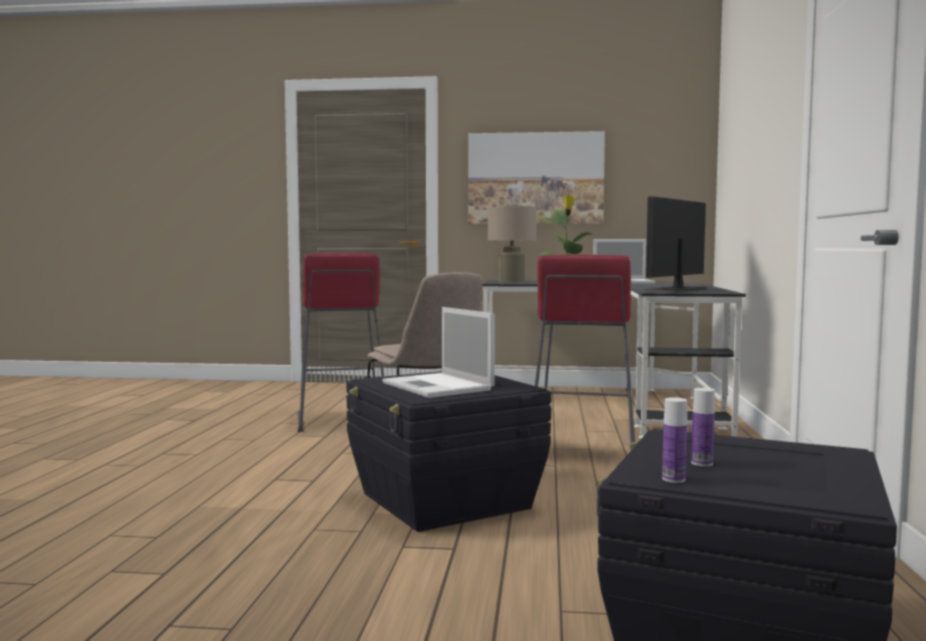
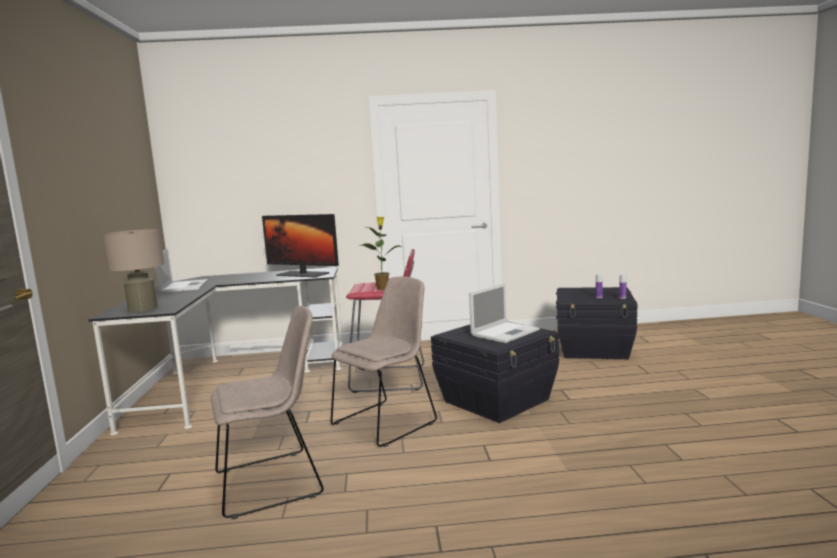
camera: 100 degrees left, 5 degrees up
red stool [298,253,384,432] -> beige chair [211,306,324,519]
picture [468,131,605,224] -> none

